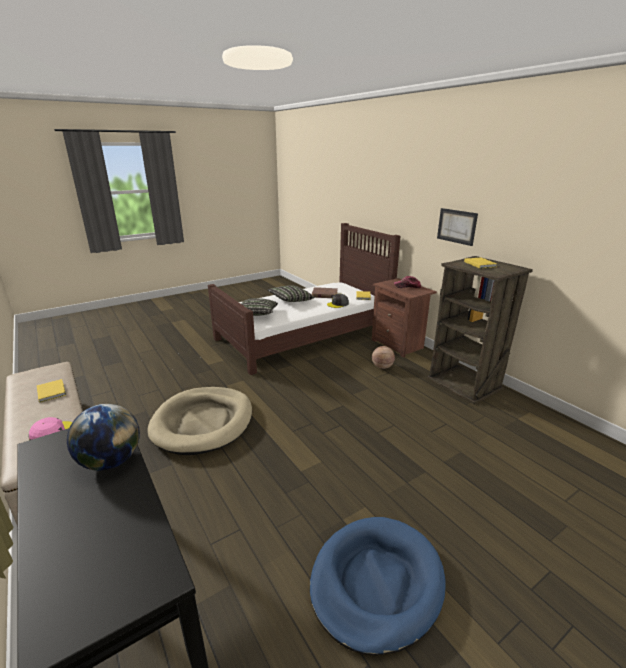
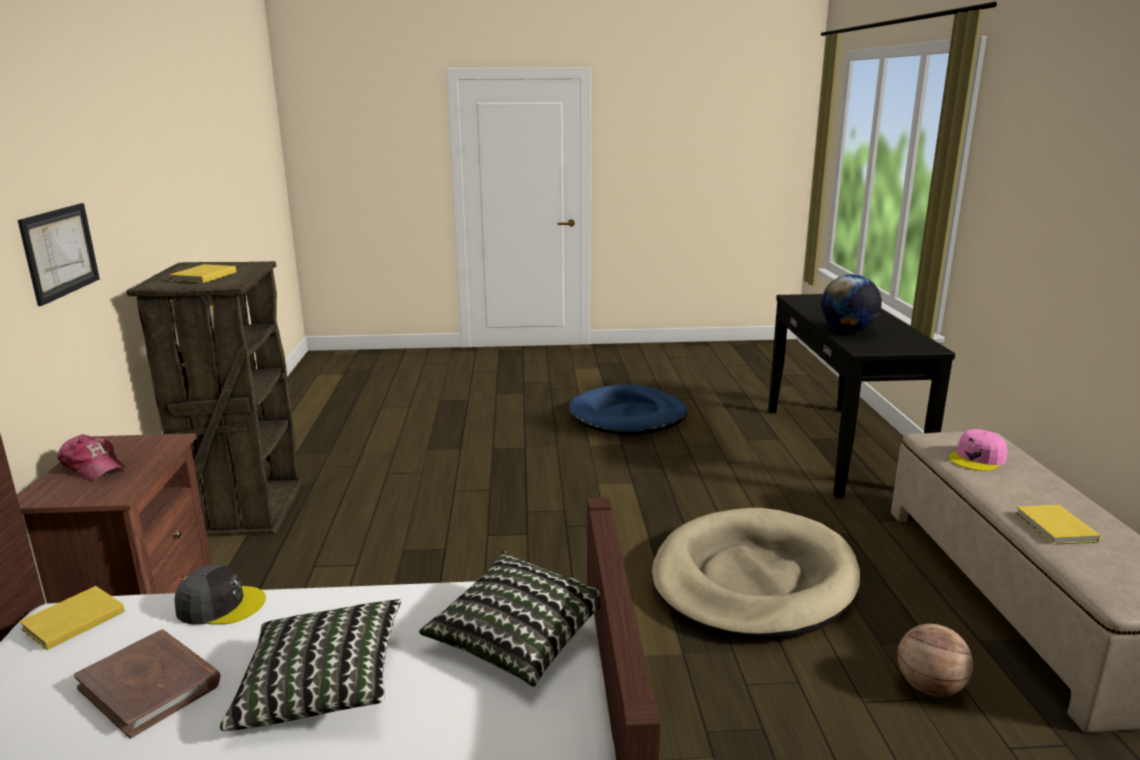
camera: 150 degrees left, 5 degrees down
basketball [372,346,395,369] -> basketball moved to [897,624,973,697]

